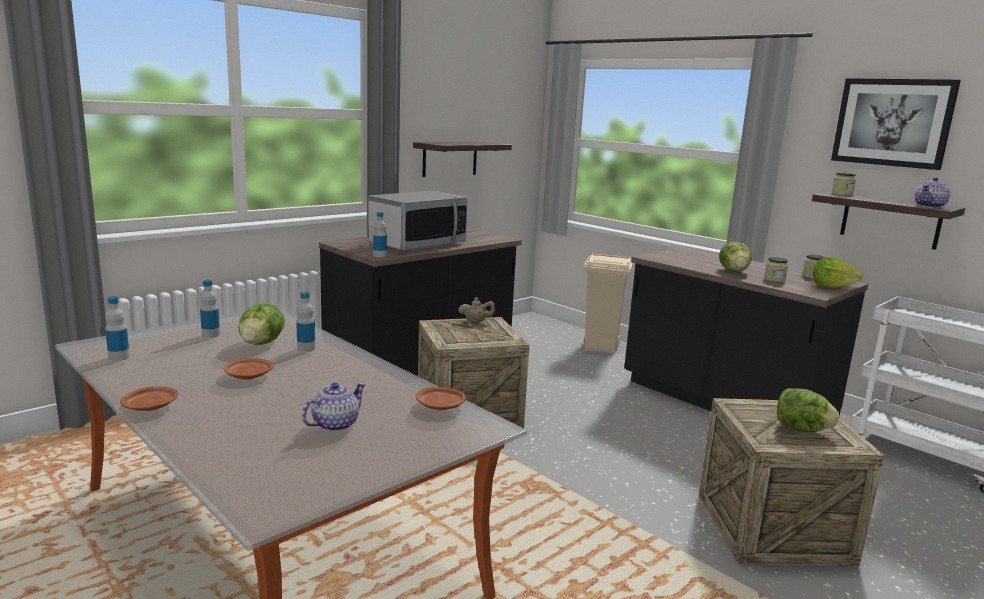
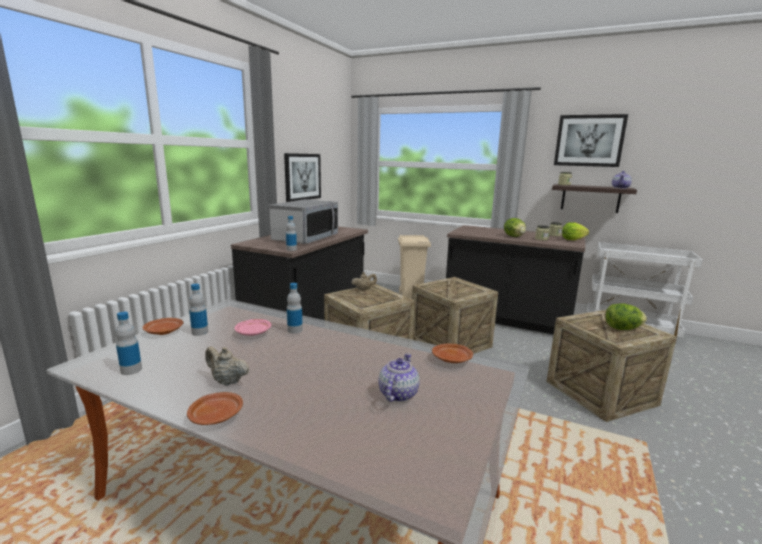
camera: 20 degrees left, 0 degrees up
brown plate [223,358,273,380] -> brown plate moved to [143,318,184,335]
lettuce [238,303,285,345] -> pink plate [234,319,271,336]
shelf [413,142,512,177] -> picture [284,153,321,202]
none -> beige teapot [205,347,250,386]
none -> crate [412,277,498,354]

